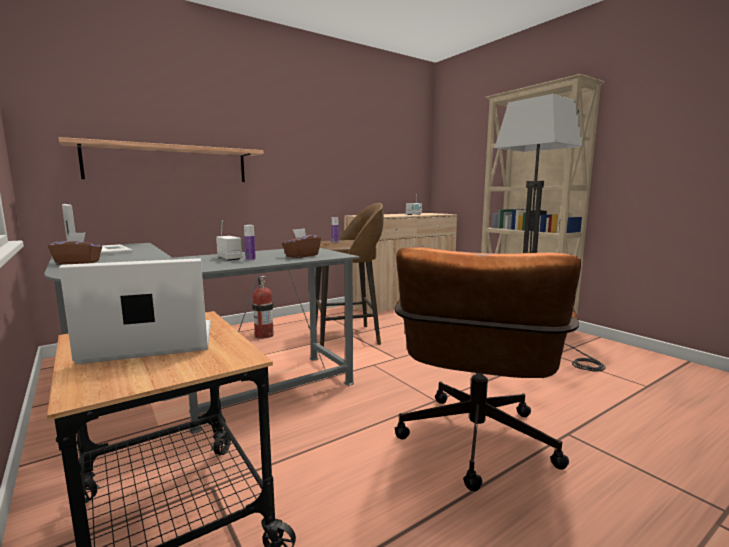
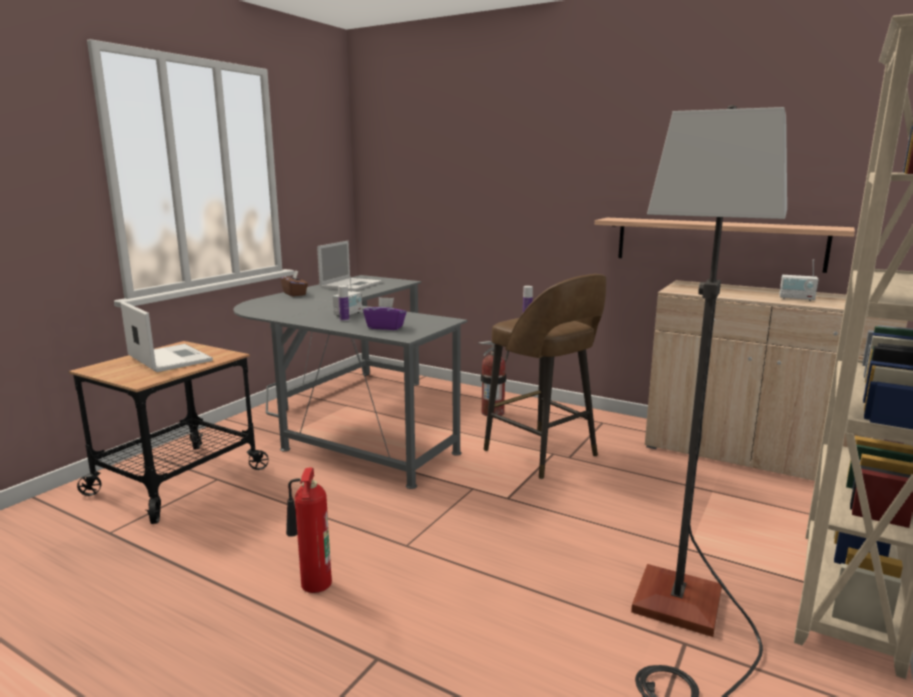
camera: 65 degrees right, 5 degrees up
shelf [59,137,264,182] -> shelf moved to [595,218,855,273]
brown tissue box [282,228,321,258] -> purple tissue box [363,297,406,330]
brown office chair [395,247,581,491] -> fire extinguisher [286,468,332,593]

